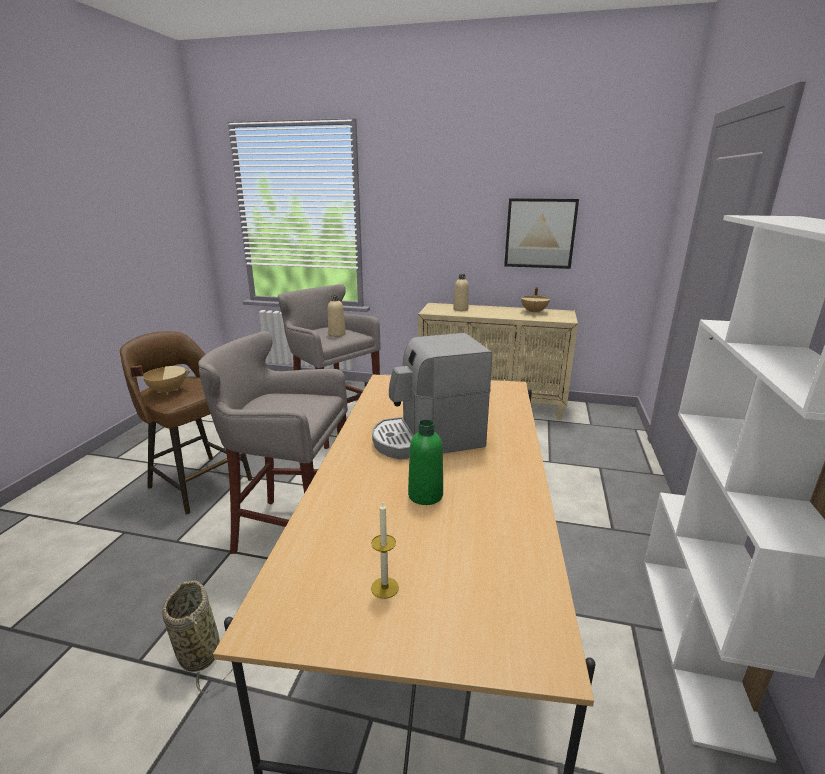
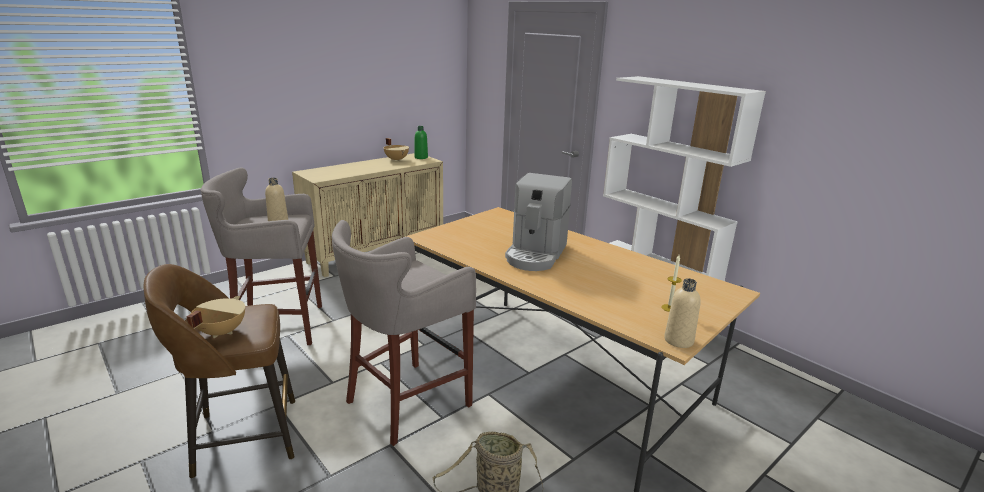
camera: 55 degrees left, 0 degrees up
green bottle [408,419,443,505] -> green bottle moved to [414,126,428,159]
beige bottle [453,274,469,311] -> beige bottle moved to [664,278,701,348]
picture [504,198,579,269] -> none

